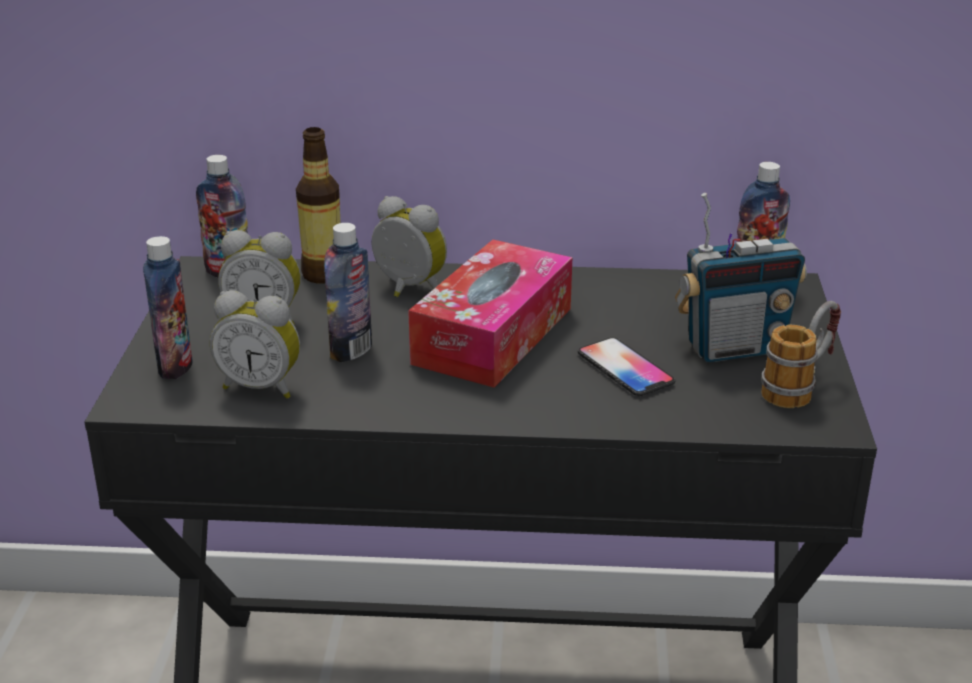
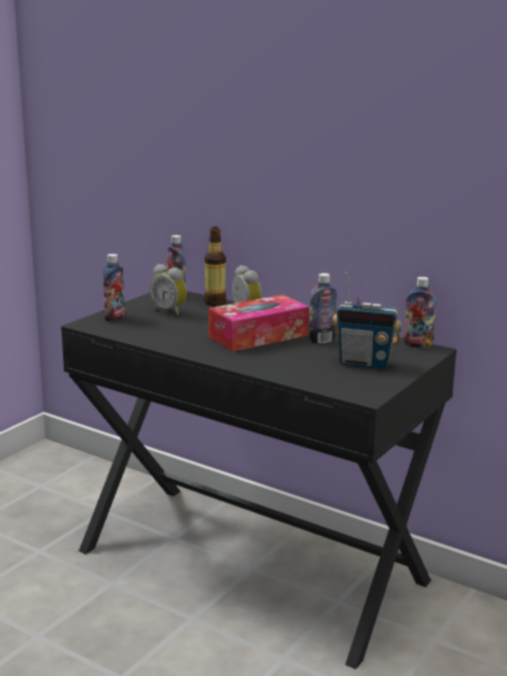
camera: 30 degrees right, 10 degrees down
alarm clock [210,290,300,399] -> none
bottle [324,223,372,362] -> bottle moved to [309,273,337,344]
phone [578,337,676,396] -> none
mug [761,301,841,408] -> none

